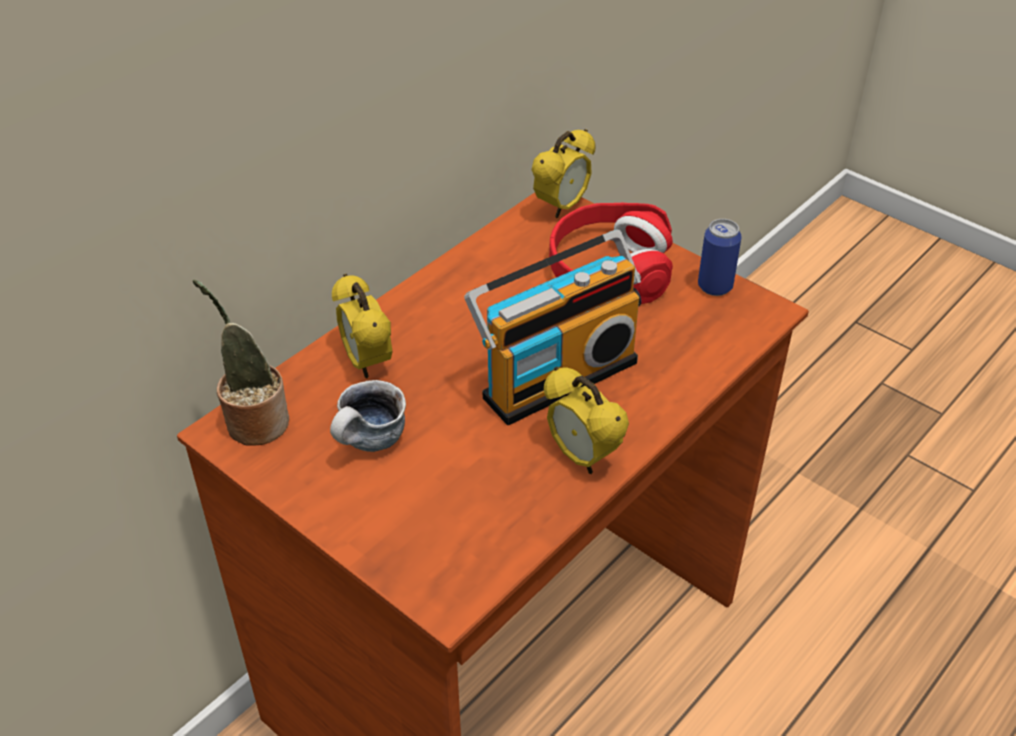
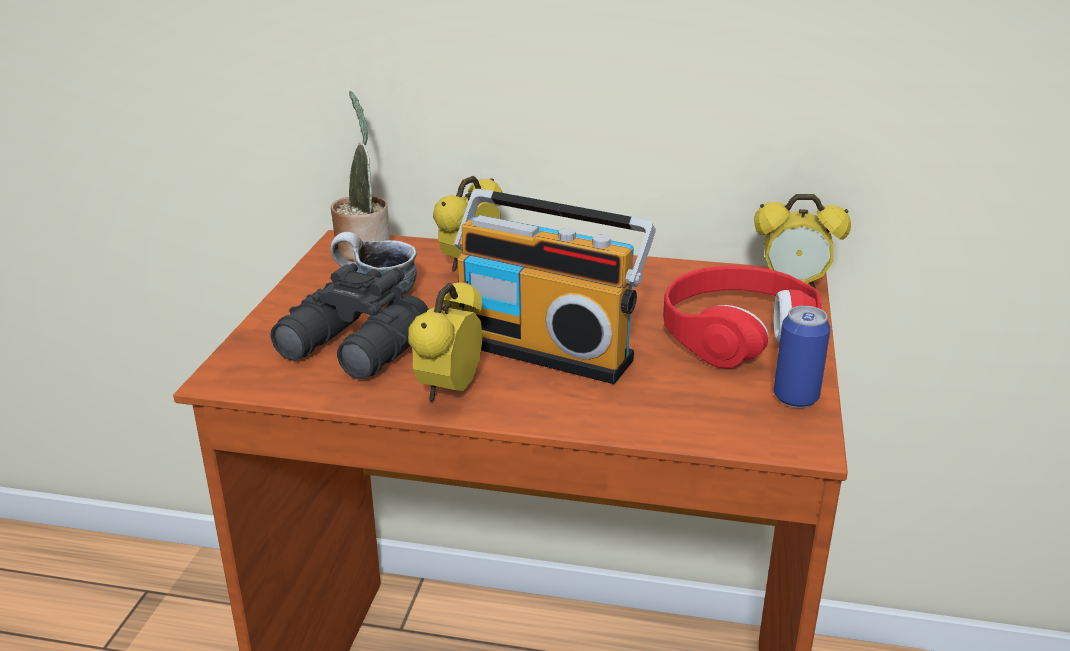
camera: 60 degrees right, 15 degrees down
none -> black binoculars [270,263,429,379]

